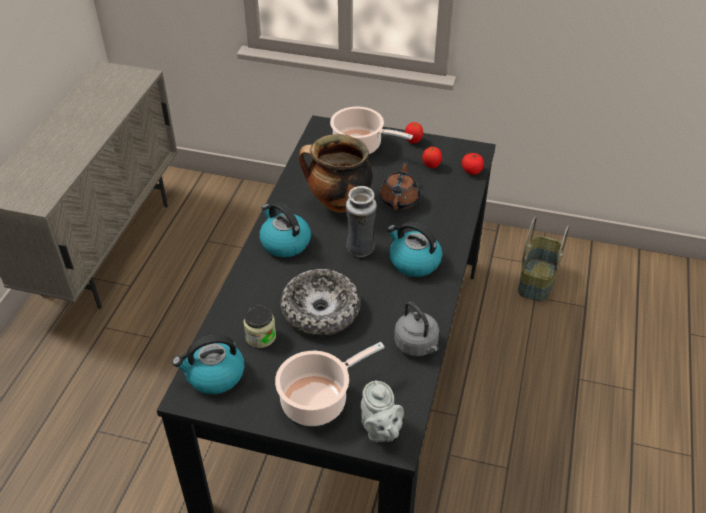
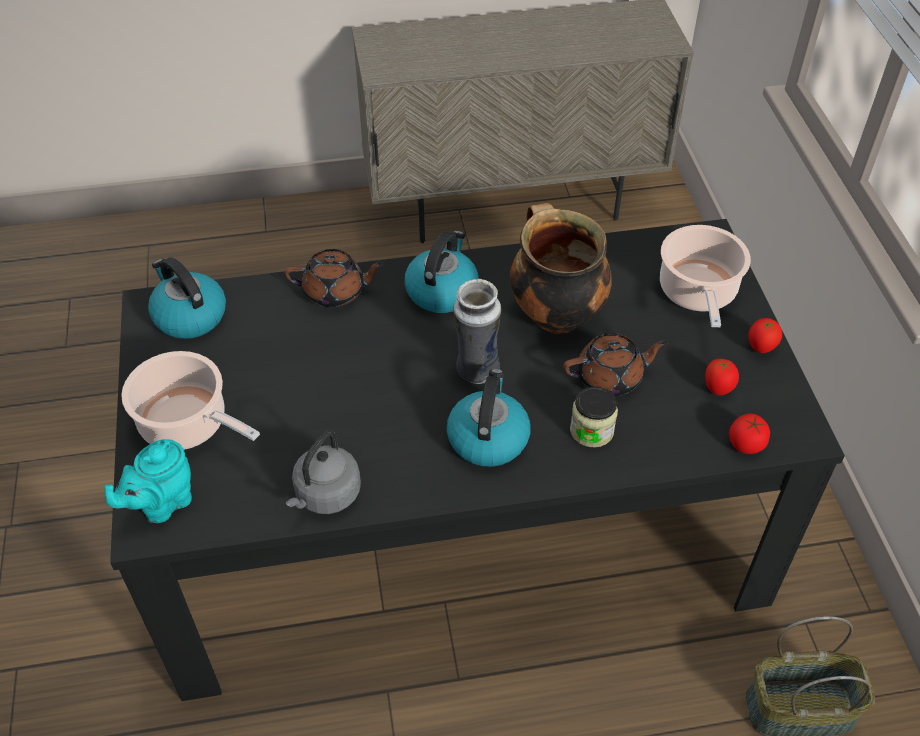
camera: 65 degrees right, 5 degrees up
jar [244,305,276,348] -> jar moved to [570,387,618,448]
bowl [280,269,361,336] -> none
grey teapot [361,380,404,442] -> turquoise teapot [104,439,192,523]
none -> brown teapot [285,249,384,307]

